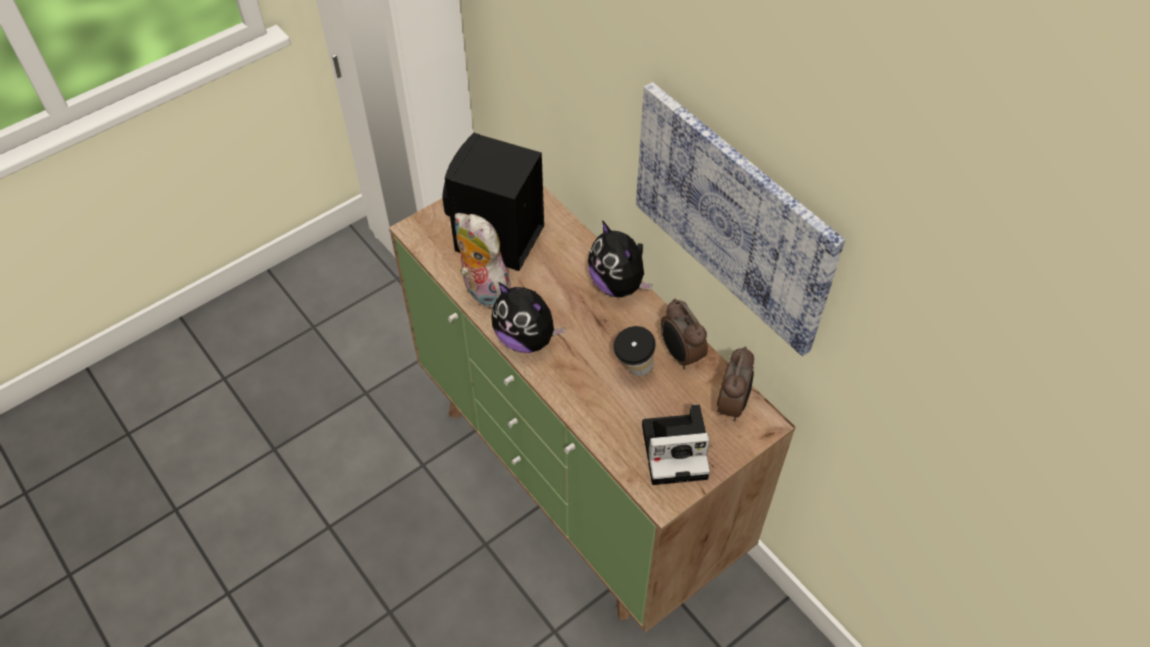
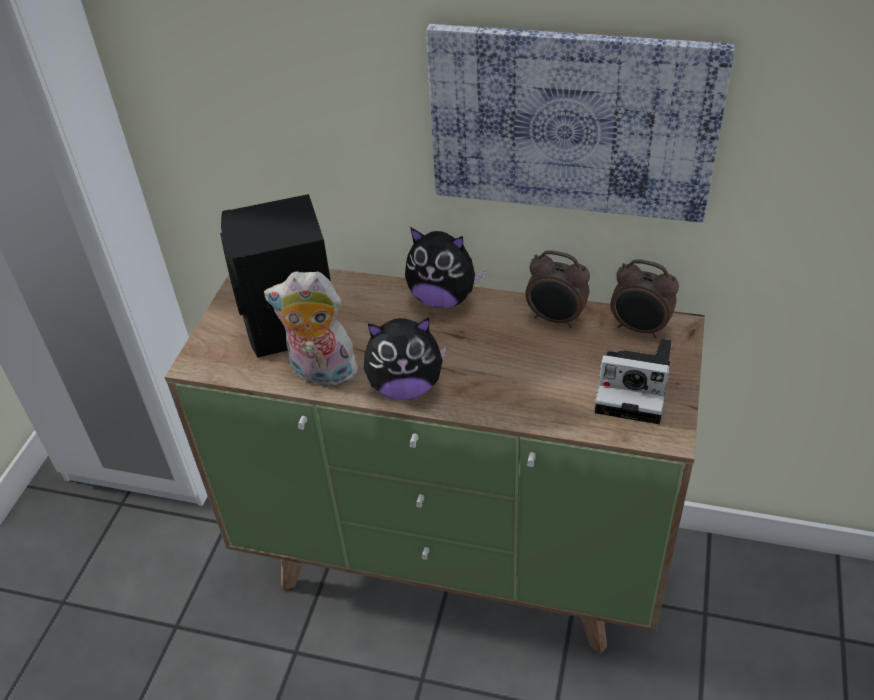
camera: 35 degrees left, 10 degrees down
cup [613,326,656,376] -> none
camera [642,404,710,485] -> camera turned 60 degrees clockwise [595,339,671,424]
alarm clock [717,346,754,422] -> alarm clock turned 135 degrees clockwise [610,259,679,338]

